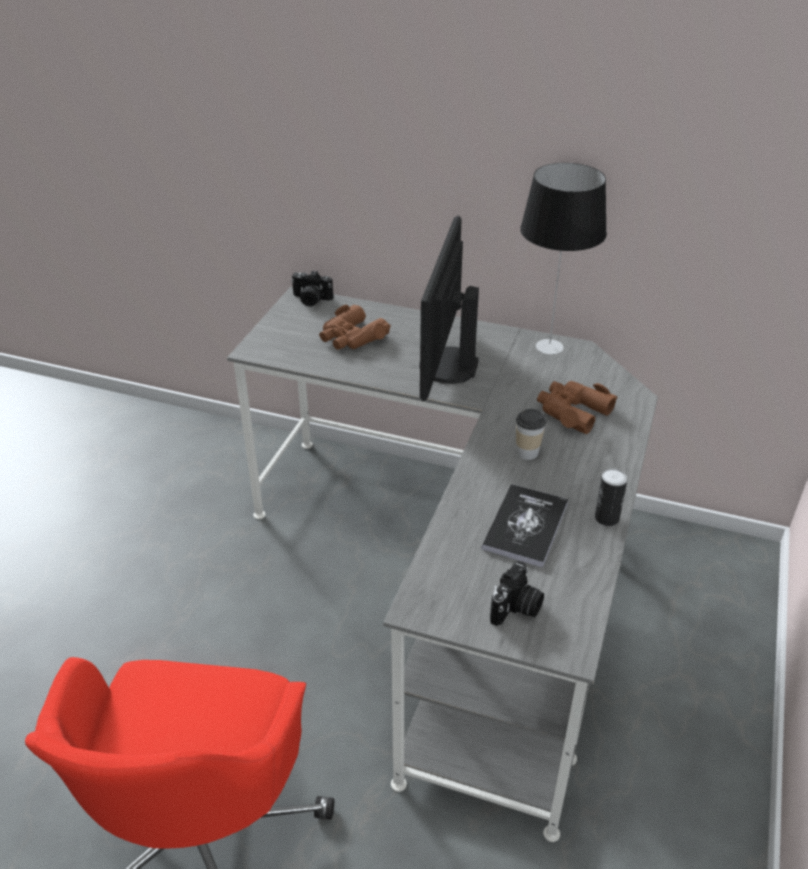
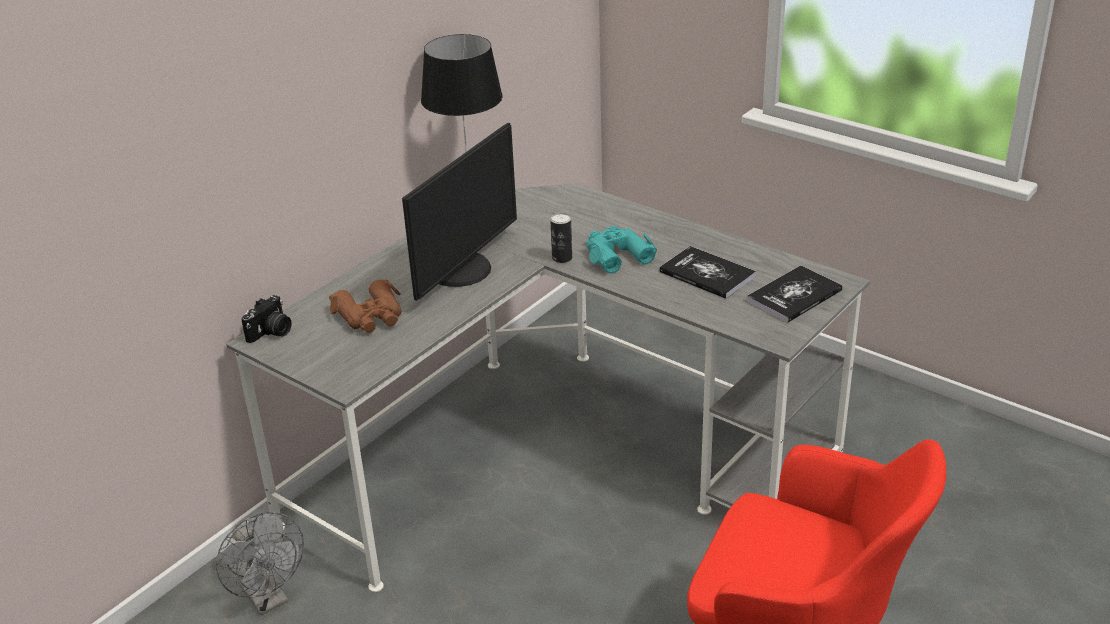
camera: 70 degrees left, 5 degrees down
monitor [419,216,479,401] -> monitor turned 90 degrees counterclockwise [402,123,517,301]
camera [490,561,544,626] -> book [747,265,843,323]
cup [516,409,546,460] -> turquoise binoculars [586,226,657,274]
brown binoculars [537,381,617,434] -> none
can [595,468,628,526] -> can moved to [550,213,572,263]
none -> grey fan [216,512,304,615]

